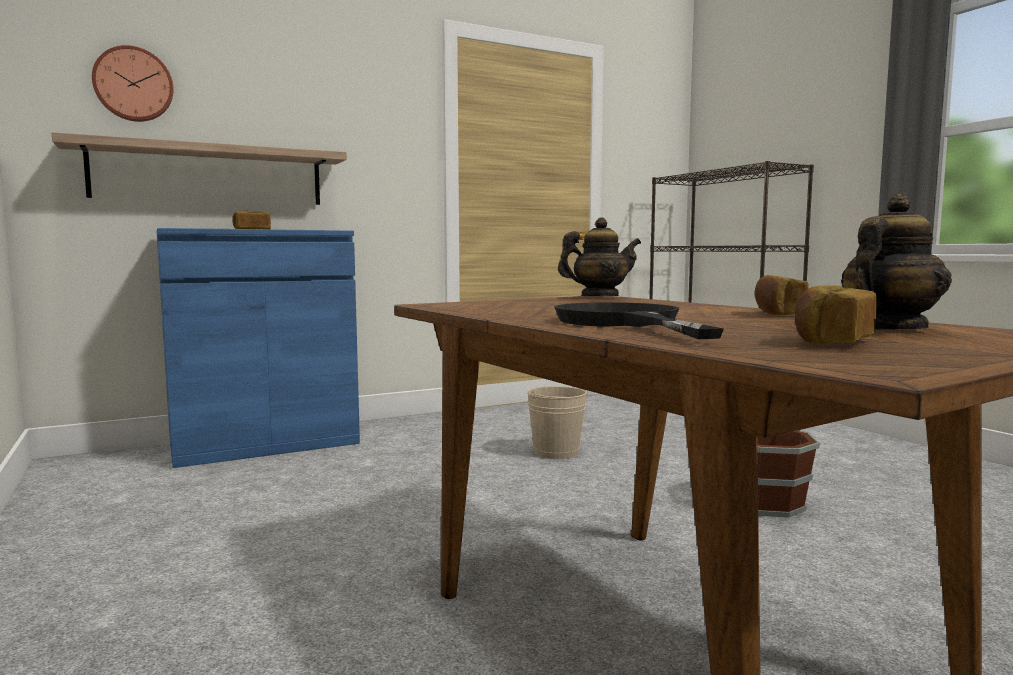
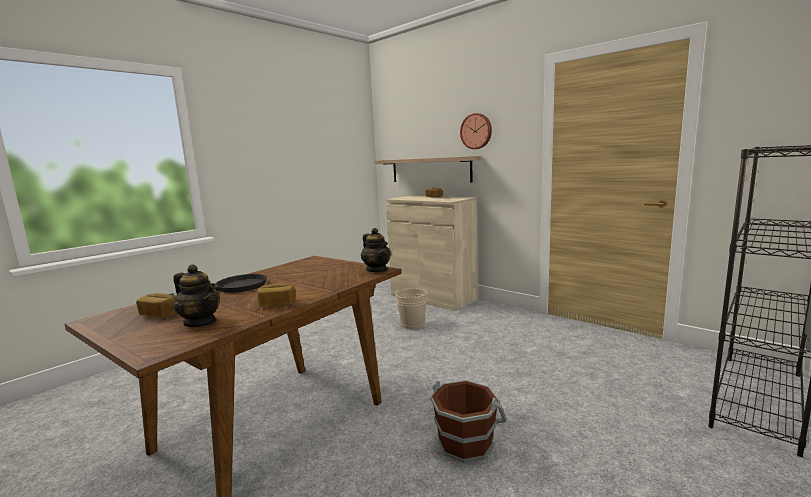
camera: 70 degrees right, 5 degrees up
wall clock [92,45,174,122] -> wall clock moved to [460,113,492,149]
blue cabinet [156,228,360,468] -> beige cabinet [386,195,478,311]
beige bucket [527,386,587,459] -> beige bucket moved to [395,288,427,329]

